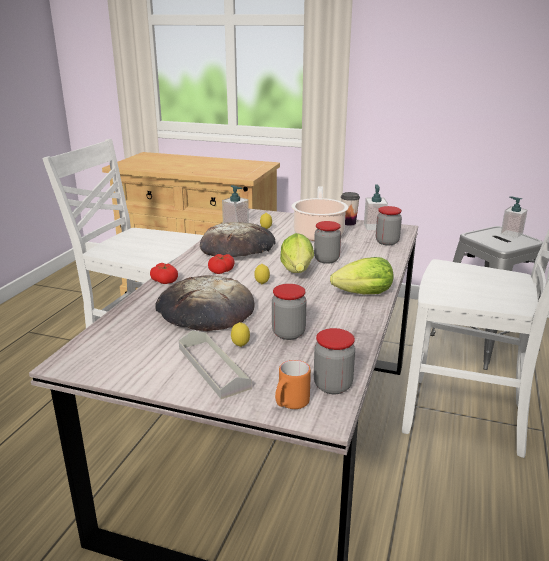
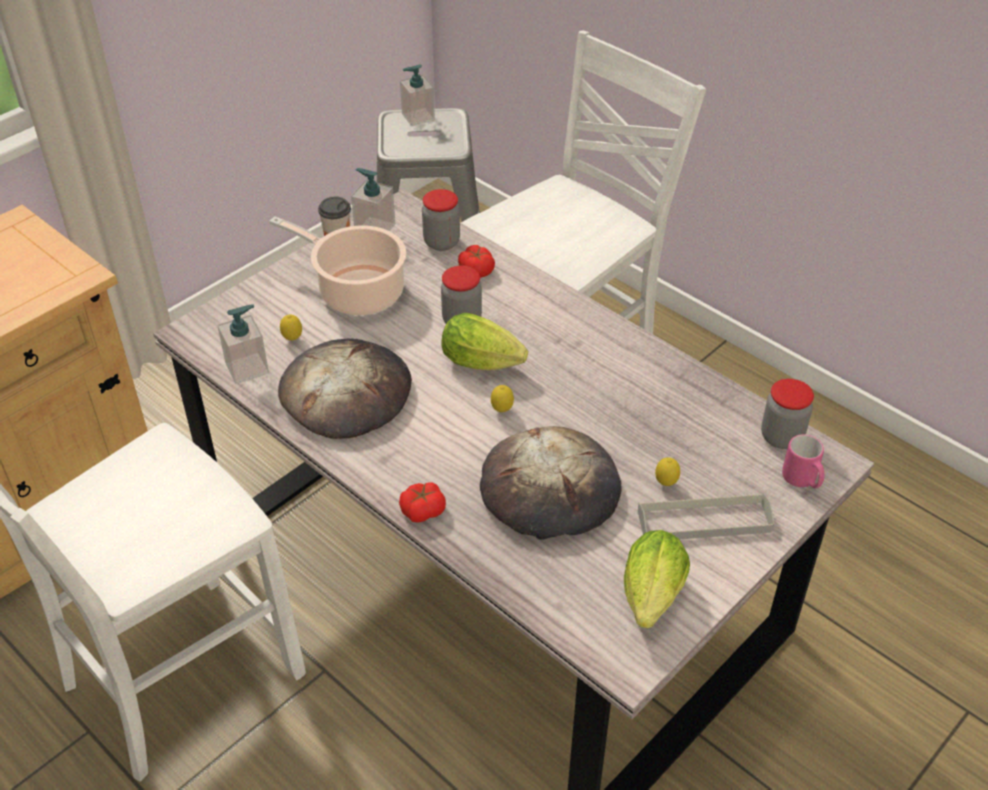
camera: 65 degrees left, 20 degrees up
tomato [208,254,235,274] -> tomato moved to [458,245,495,278]
jar [272,284,306,340] -> none
orange mug [275,360,311,409] -> pink mug [782,435,825,488]
lettuce [330,257,393,294] -> lettuce moved to [624,530,690,629]

